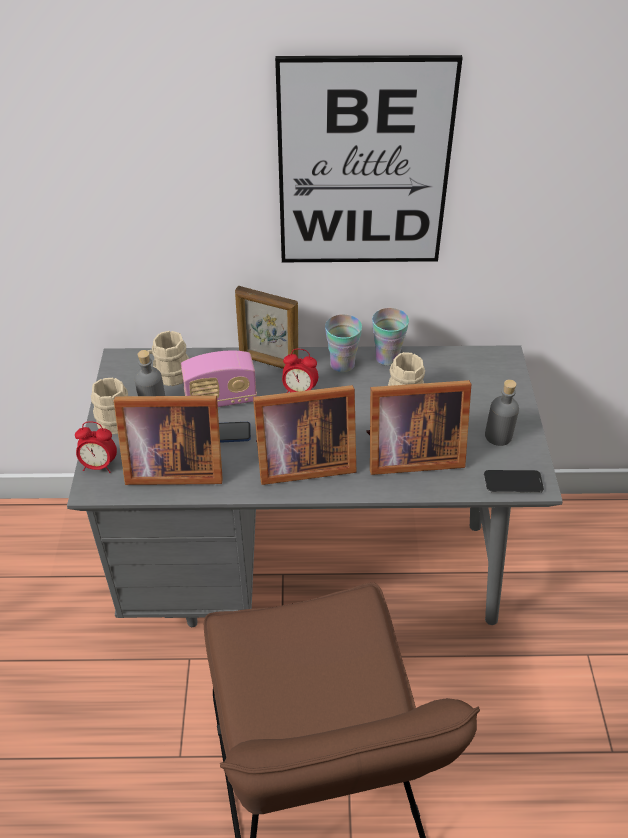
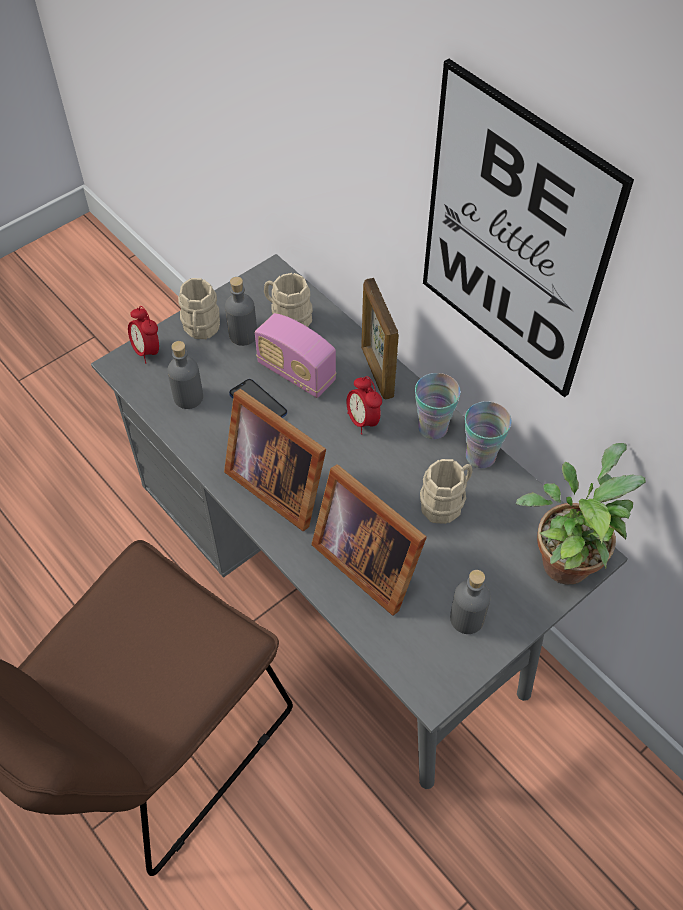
camera: 50 degrees right, 10 degrees up
picture frame [114,396,223,485] -> grey bottle [167,341,203,409]
phone [484,470,544,493] -> none
none -> potted plant [516,443,646,585]

